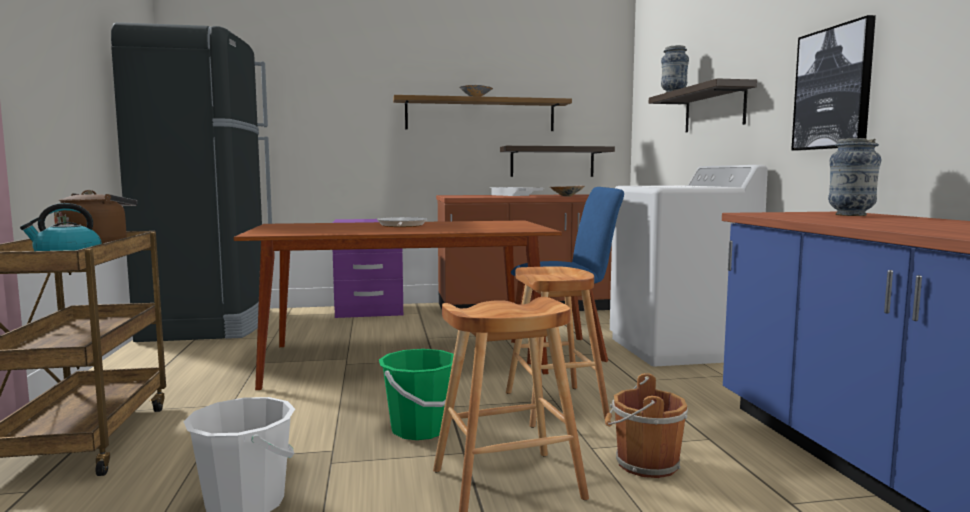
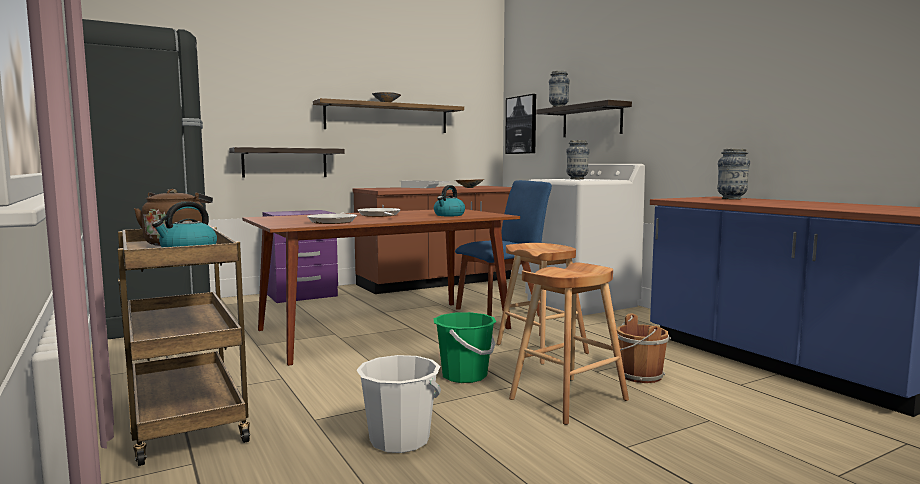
camera: 20 degrees left, 0 degrees up
shelf [500,146,615,177] -> shelf moved to [229,147,345,178]
picture [791,15,876,151] -> picture moved to [505,94,536,154]
none -> frying pan [307,213,357,224]
none -> kettle [434,185,465,216]
none -> vase [566,140,590,179]

